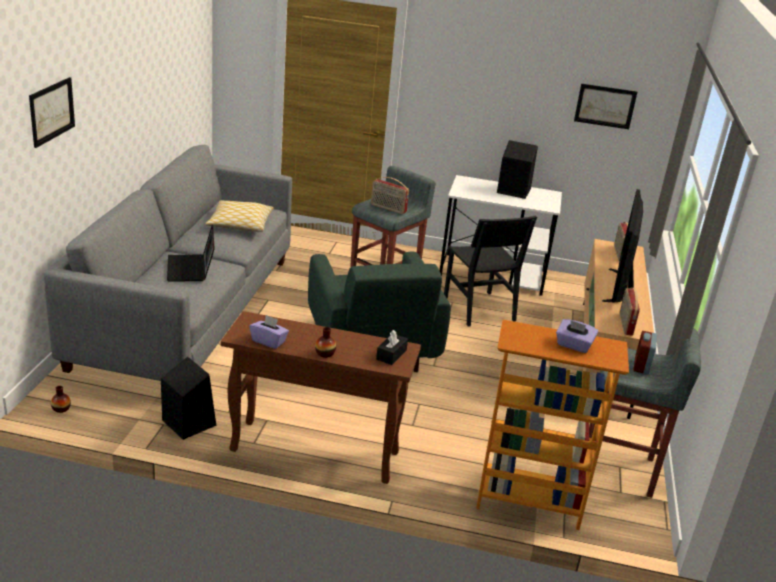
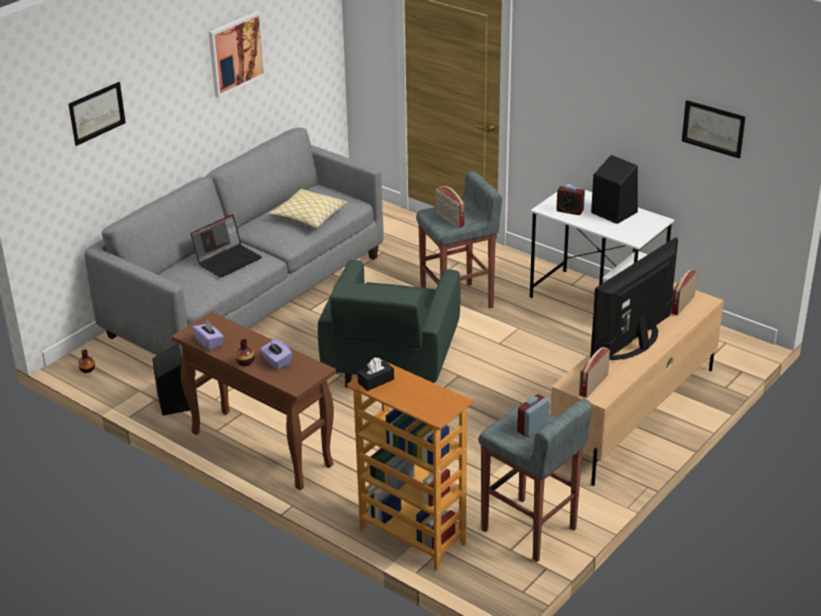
camera: 30 degrees right, 5 degrees up
laptop [167,225,215,282] -> laptop turned 150 degrees counterclockwise [190,214,262,278]
black tissue box [376,330,408,365] -> black tissue box moved to [357,357,394,391]
black chair [444,215,537,327] -> none
purple tissue box [556,319,598,353] -> purple tissue box moved to [260,339,292,370]
none -> picture [209,11,266,98]
none -> alarm clock [556,184,585,215]

